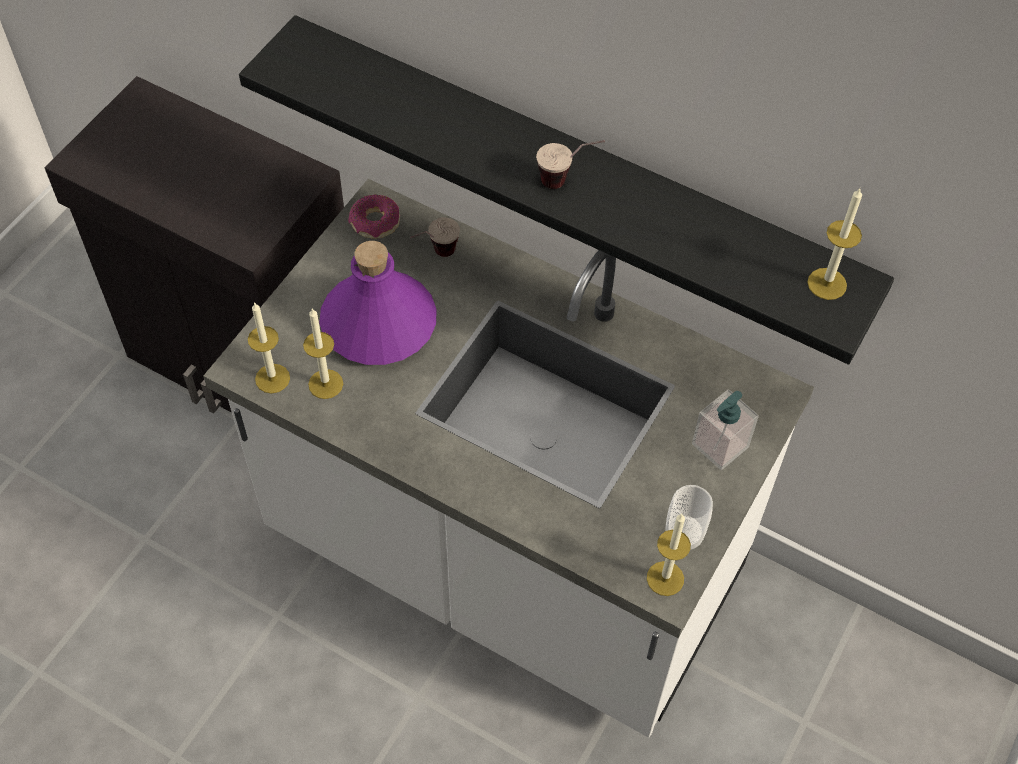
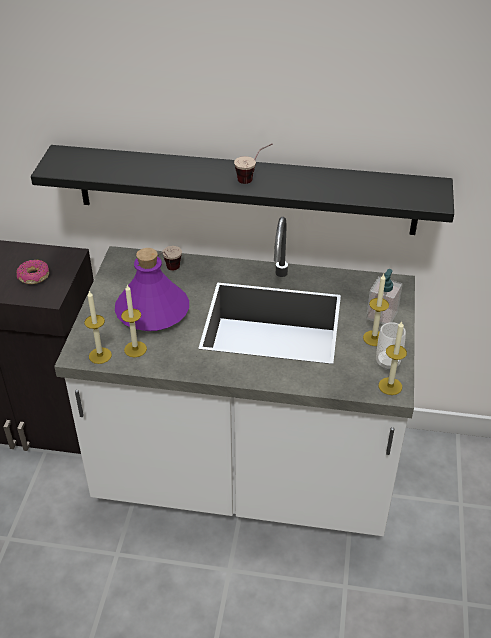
camera: 20 degrees left, 15 degrees down
donut [348,194,400,239] -> donut moved to [17,260,49,284]
candle [807,188,862,300] -> candle moved to [363,274,389,346]

